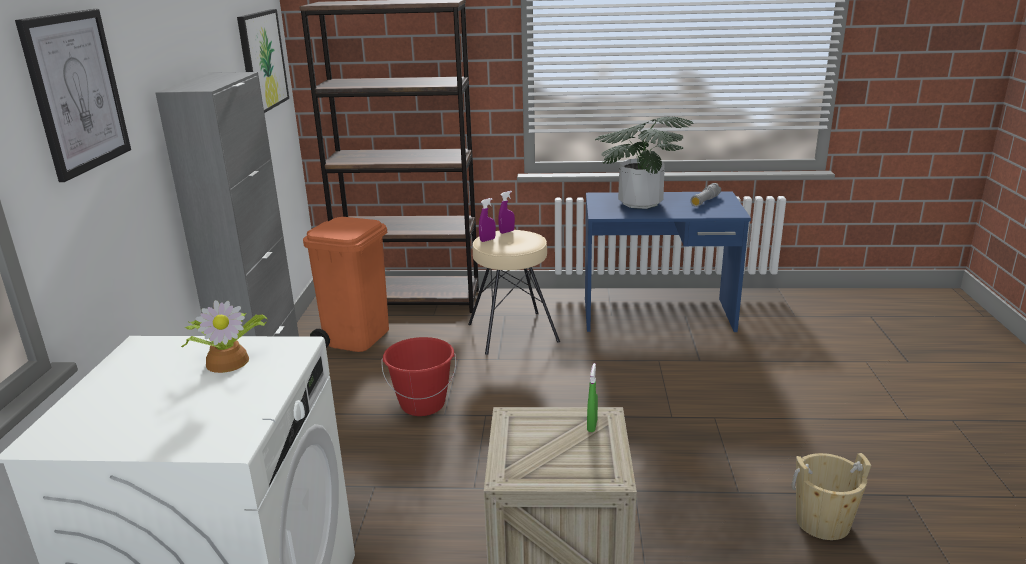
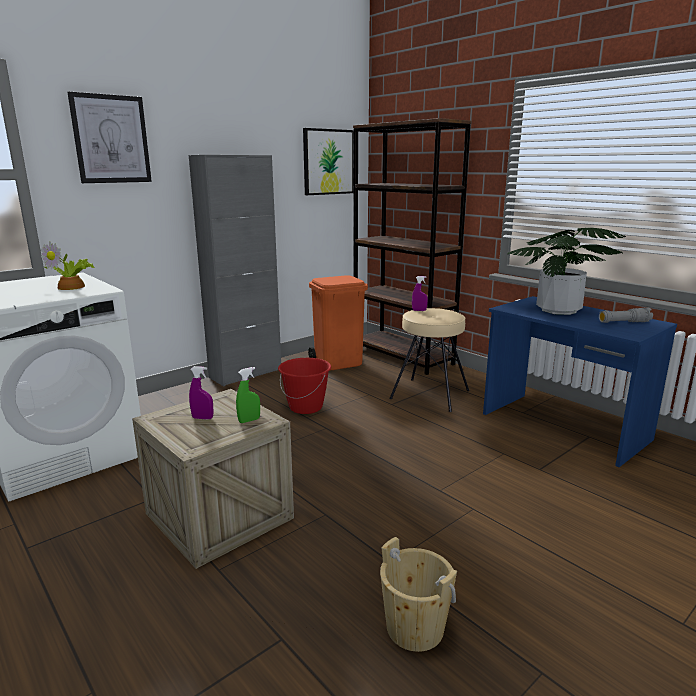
camera: 45 degrees right, 5 degrees down
purple spray bottle [498,191,515,234] -> purple spray bottle moved to [189,366,213,420]

